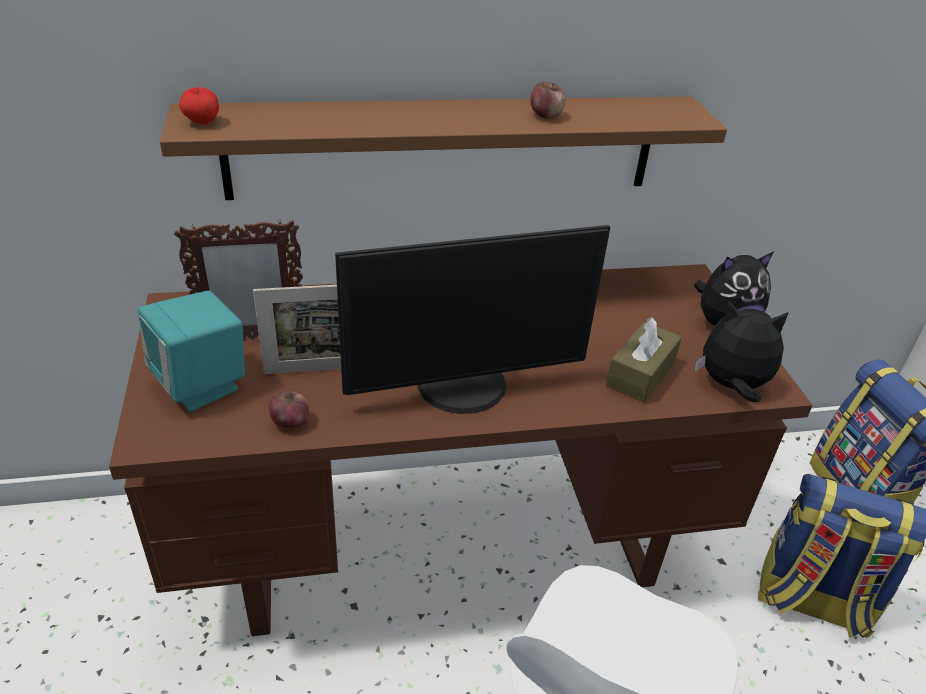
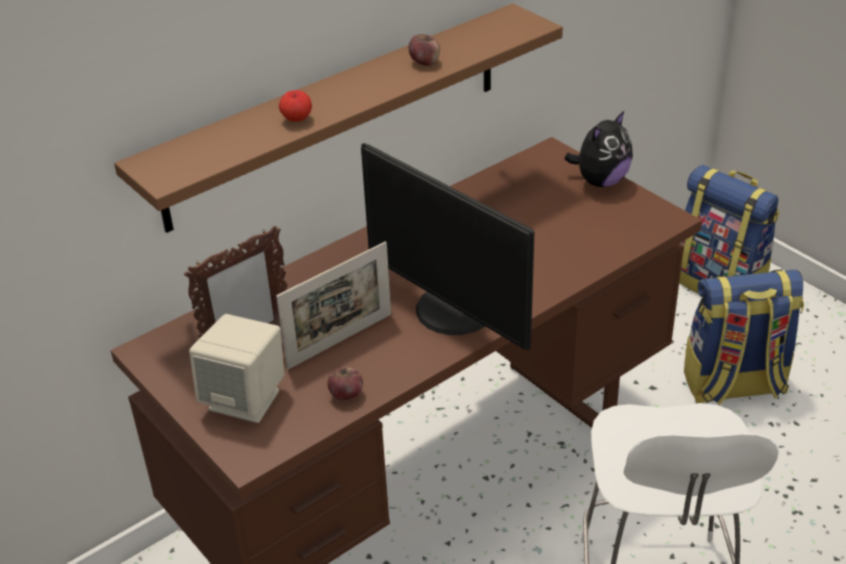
camera: 25 degrees left, 0 degrees up
turquoise speaker [138,290,245,412] -> beige speaker [189,314,284,423]
apple [179,87,219,124] -> apple moved to [279,90,312,122]
monitor [335,225,610,414] -> monitor turned 90 degrees clockwise [361,143,534,350]
brown tissue box [606,317,682,402] -> none
plush toy [695,301,789,402] -> none

